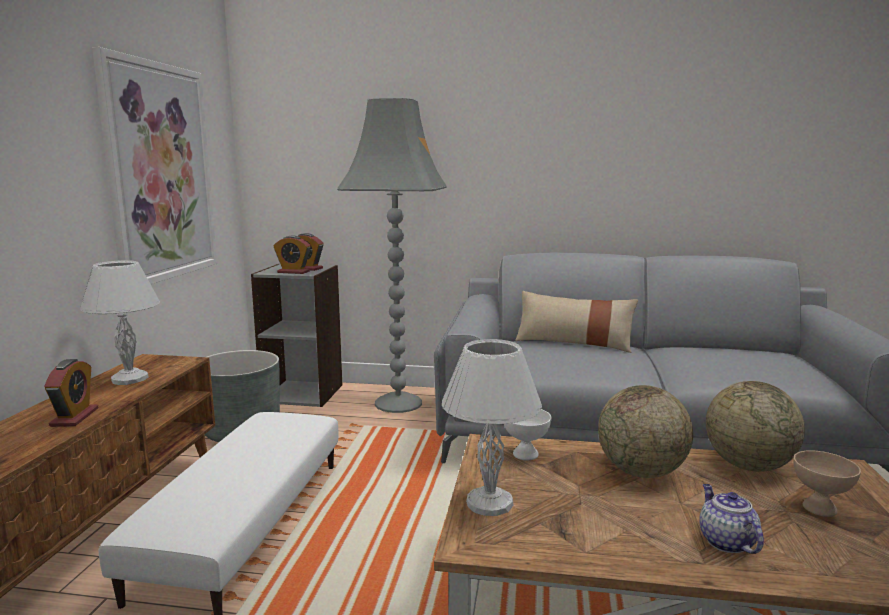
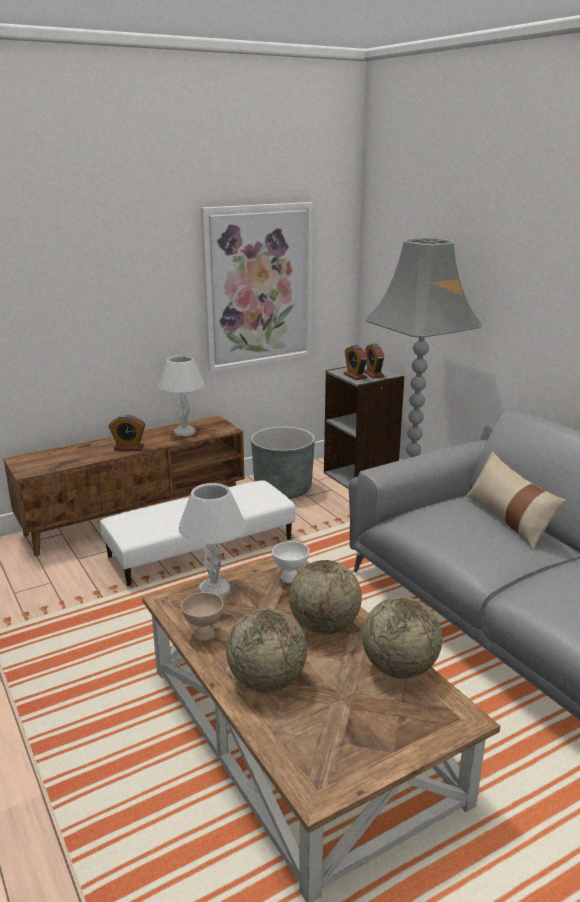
camera: 50 degrees right, 10 degrees up
alarm clock [44,359,99,427] -> alarm clock turned 45 degrees clockwise [109,415,145,451]
teapot [699,484,764,554] -> globe [226,608,307,692]
beige bowl [793,450,861,517] -> beige bowl moved to [181,592,223,641]

